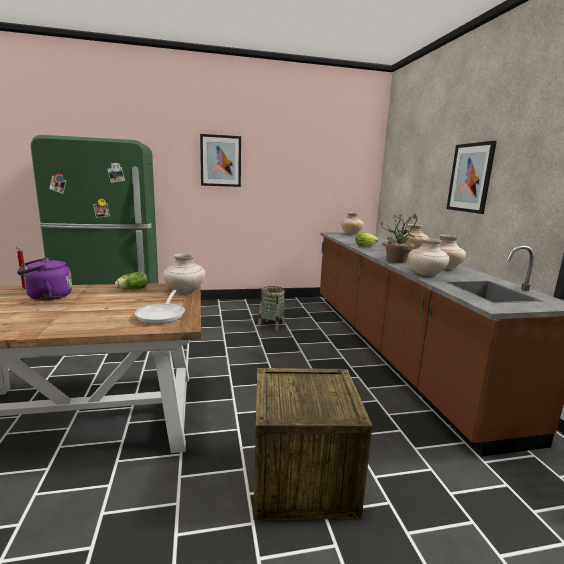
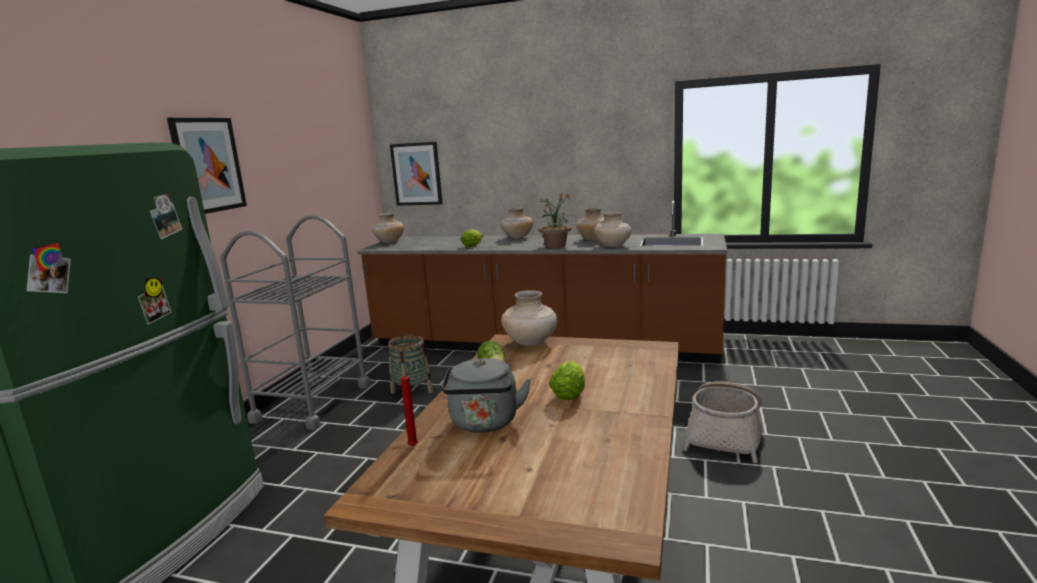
camera: 60 degrees left, 0 degrees up
purple kettle [17,257,72,300] -> grey kettle [442,358,531,433]
frying pan [135,290,185,324] -> none
crate [253,368,372,520] -> basket [683,381,763,463]
picture [446,141,497,214] -> picture moved to [390,142,443,206]
none -> grey cart [220,215,371,430]
none -> lettuce [549,361,585,400]

